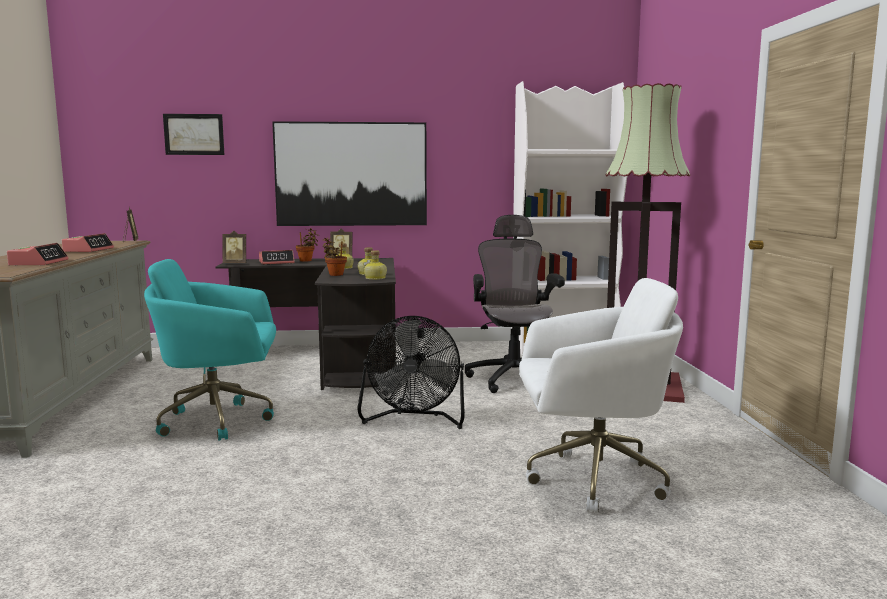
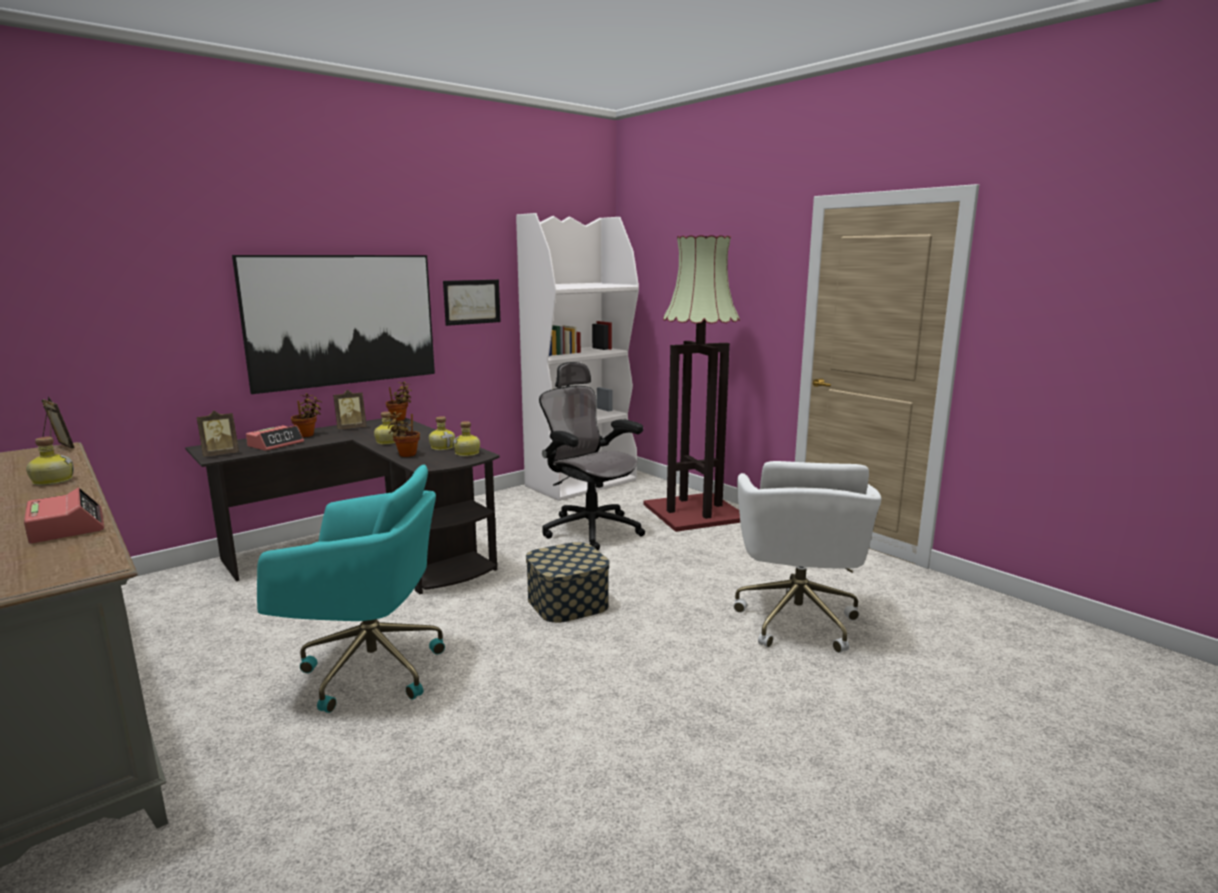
camera: 35 degrees left, 5 degrees up
alarm clock [62,233,114,252] -> bottle [26,437,74,485]
turquoise office chair [144,259,276,441] -> turquoise office chair turned 135 degrees counterclockwise [257,465,445,713]
picture [163,114,224,155] -> picture moved to [443,280,501,326]
black fan [358,316,465,429] -> storage box [526,542,610,623]
white office chair [519,278,683,513] -> white office chair turned 135 degrees clockwise [734,461,881,653]
none -> potted plant [386,381,412,421]

